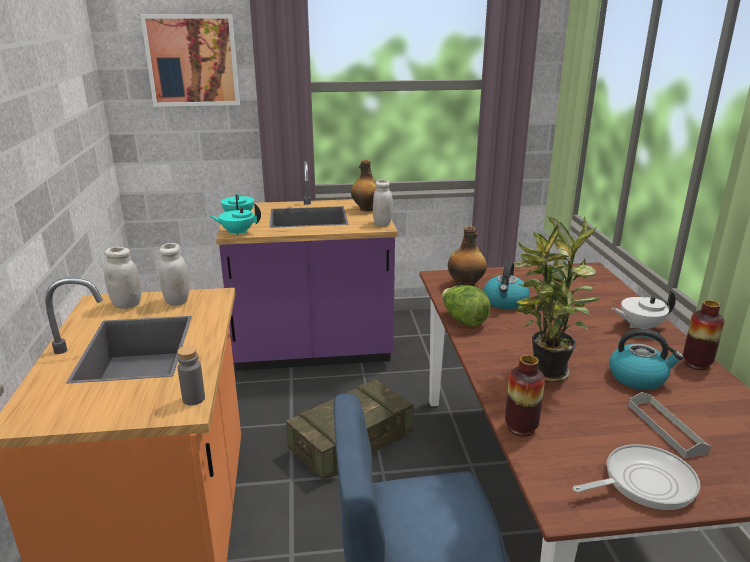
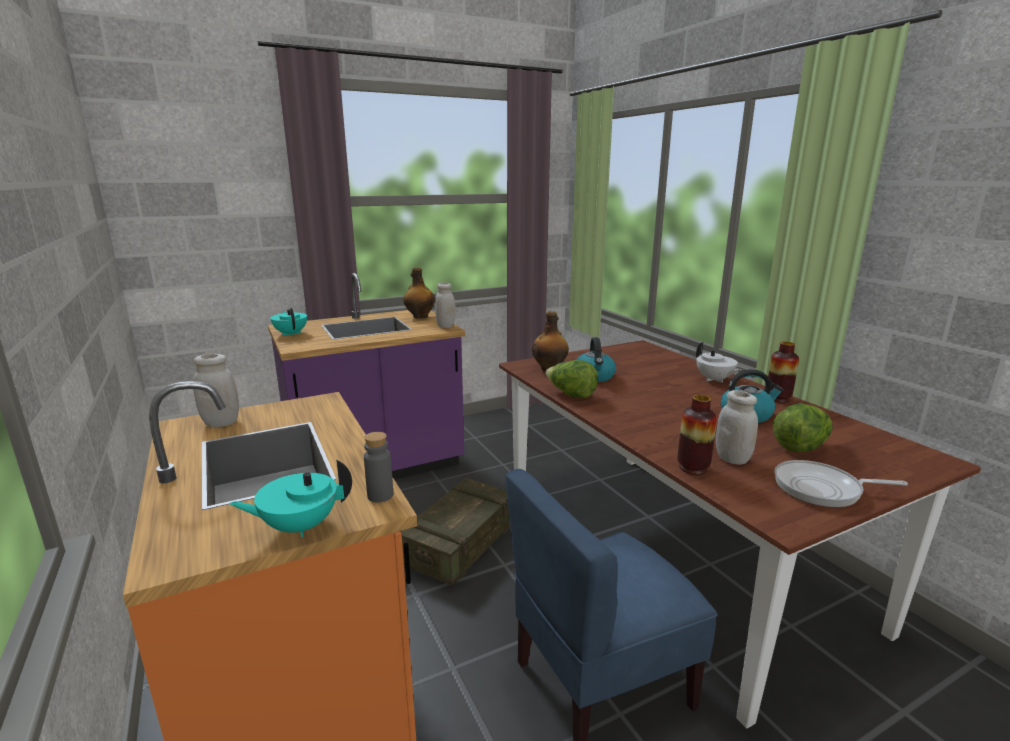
camera: 20 degrees left, 5 degrees down
picture [140,14,240,107] -> none
white jar [159,243,189,306] -> white jar moved to [716,390,758,465]
turquoise teapot [209,203,261,236] -> turquoise teapot moved to [229,460,352,537]
potted plant [513,216,601,383] -> none
frying pan [573,444,700,510] -> frying pan turned 135 degrees counterclockwise [775,460,908,507]
white teapot [612,291,676,329] -> white teapot turned 90 degrees counterclockwise [696,342,742,383]
grey tray [628,392,711,459] -> lettuce [773,403,833,453]

